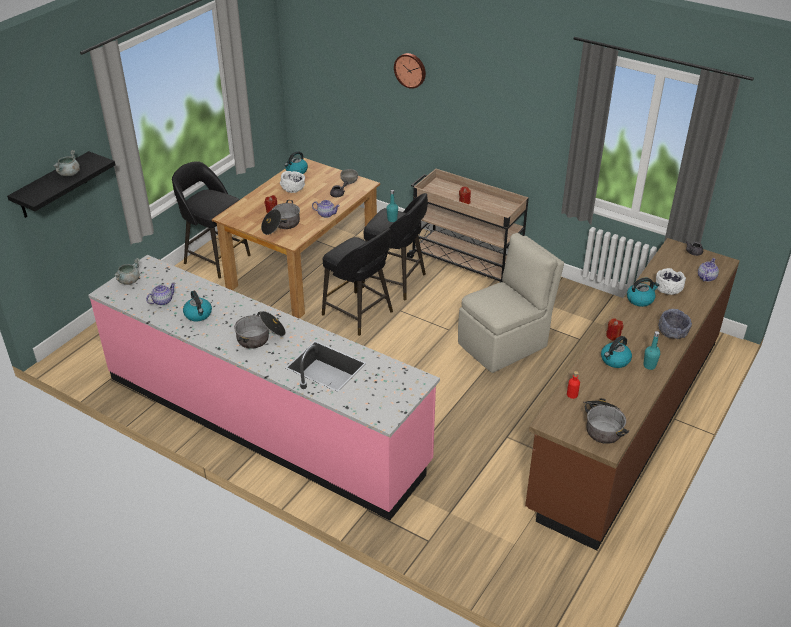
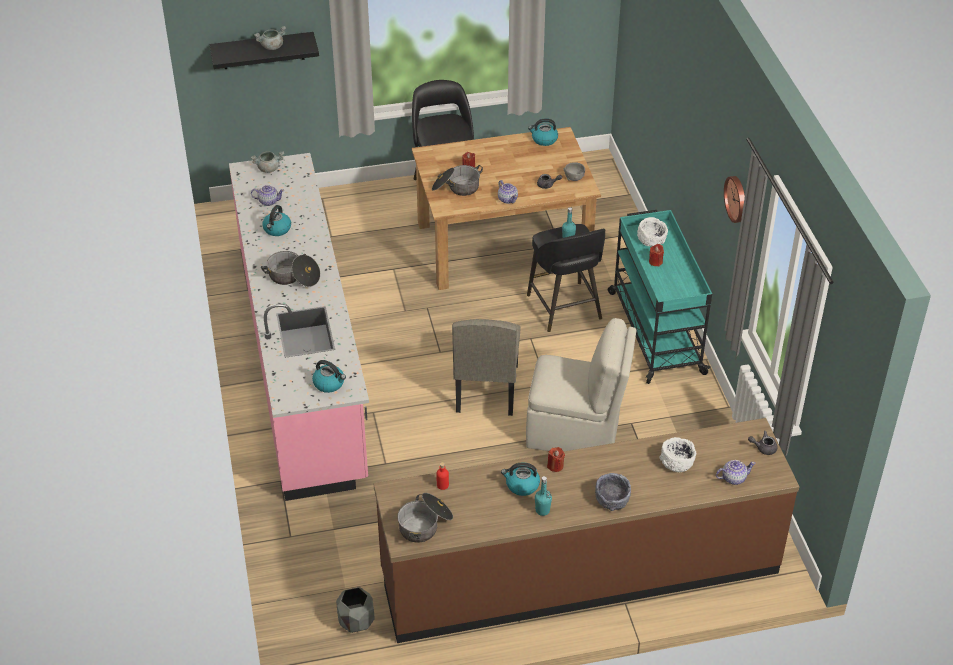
camera: 45 degrees right, 5 degrees up
white bowl [280,171,305,193] -> white bowl moved to [637,217,668,247]
black stool [322,228,393,336] -> none
wall clock [394,53,426,89] -> wall clock moved to [724,176,745,223]
beige cart [407,169,529,282] -> turquoise cart [608,210,712,384]
kettle [627,278,659,307] -> kettle moved to [312,360,346,393]
none -> grey planter [336,587,375,633]
none -> beige chair [452,319,521,416]

